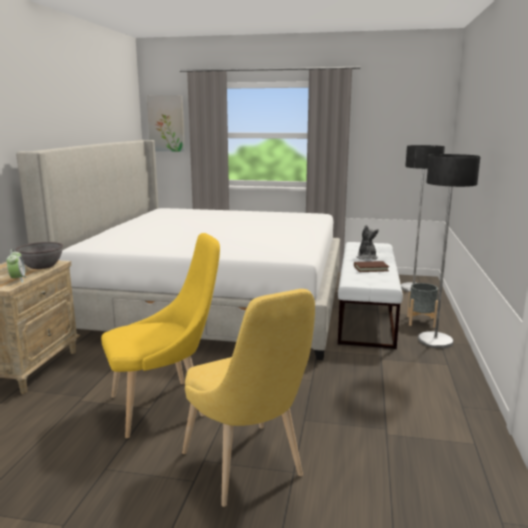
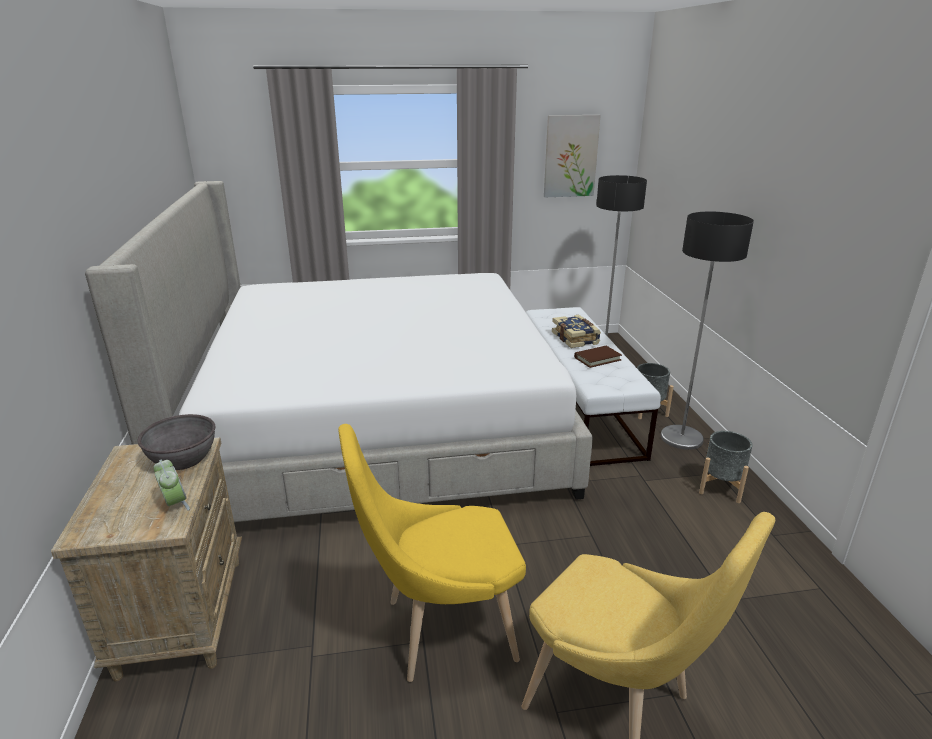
camera: 20 degrees left, 10 degrees up
yellow chair [101,233,220,438] -> yellow chair turned 150 degrees counterclockwise [338,424,526,682]
picture [147,95,185,152] -> picture moved to [544,115,601,197]
plush toy [357,225,379,260] -> book [552,315,601,348]
none -> grey planter [699,431,752,503]

